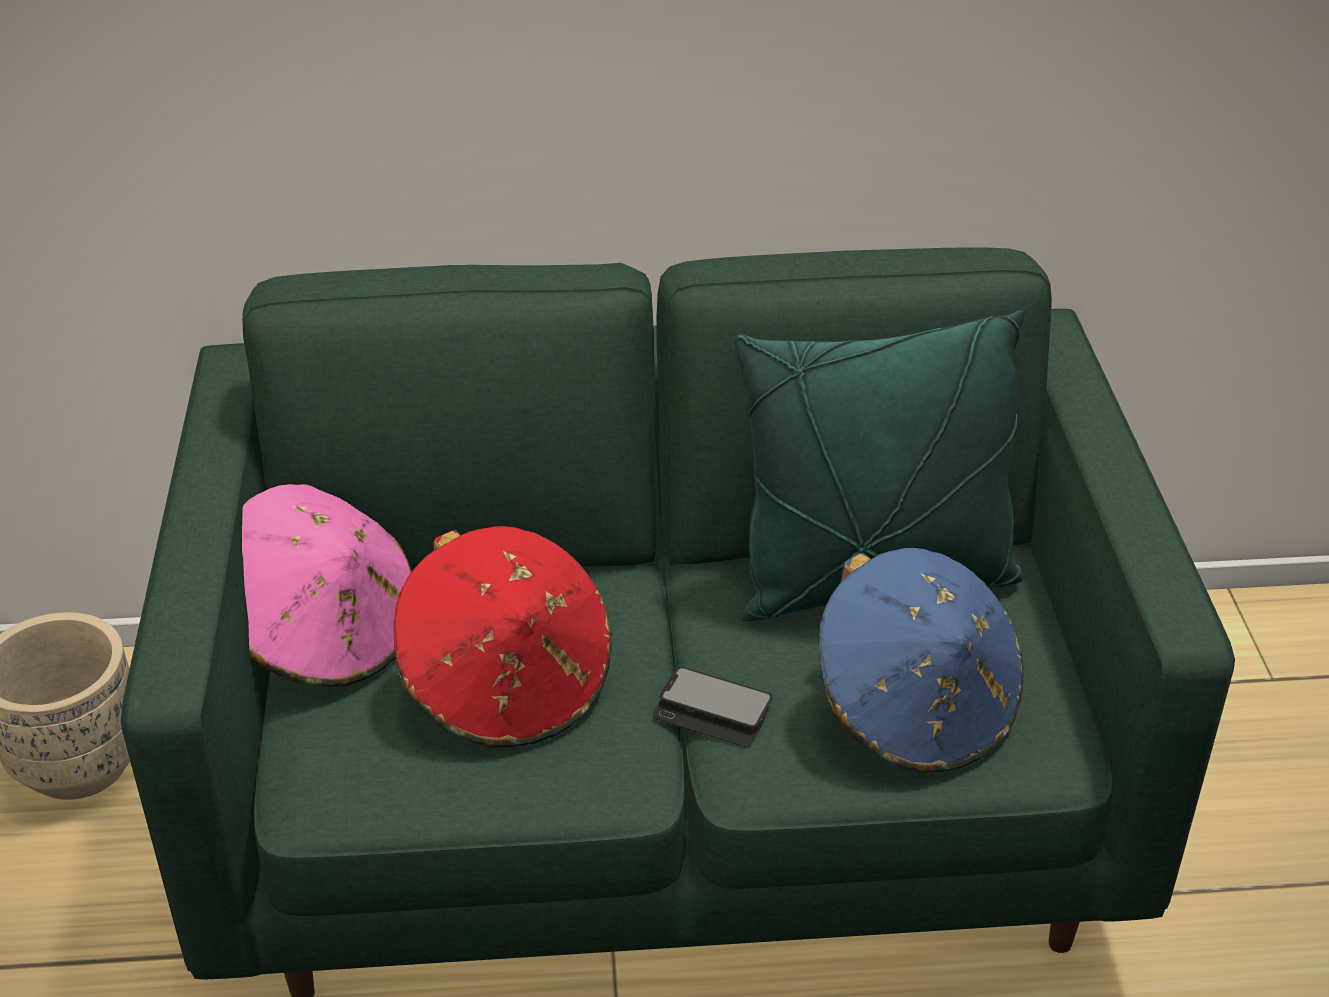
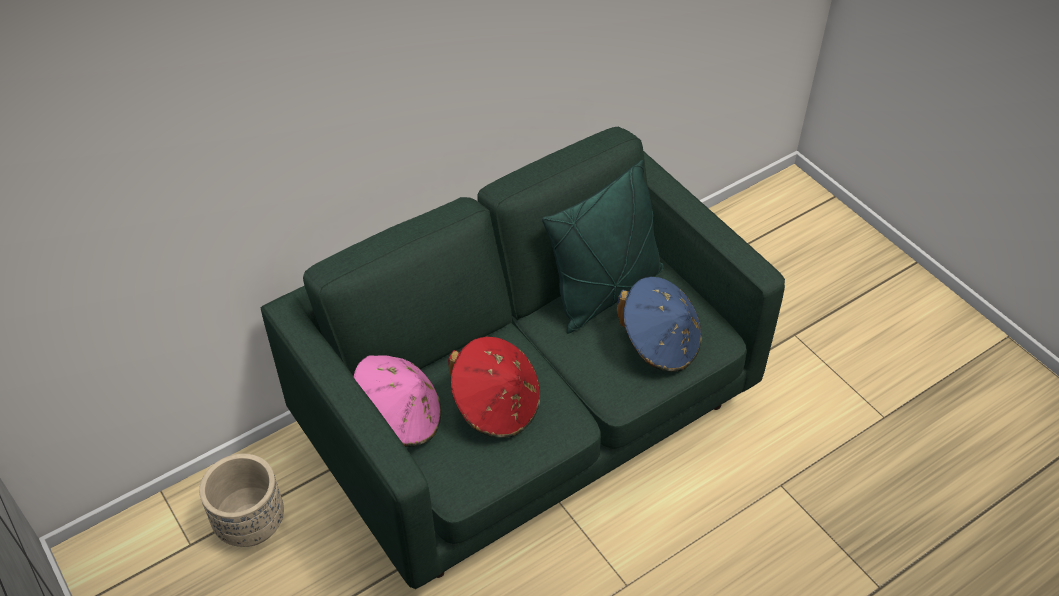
camera: 30 degrees left, 10 degrees up
phone [653,667,773,747] -> none

